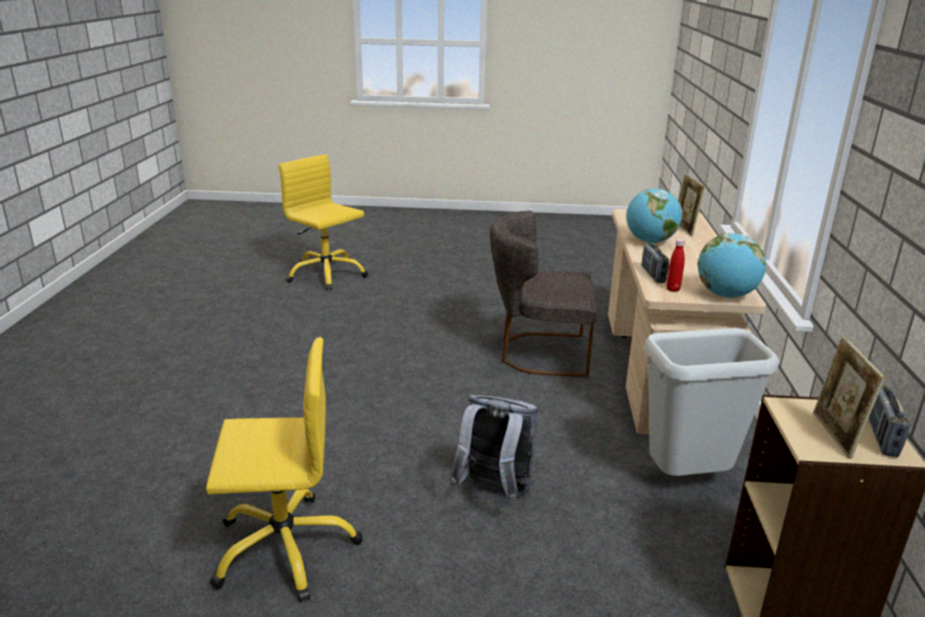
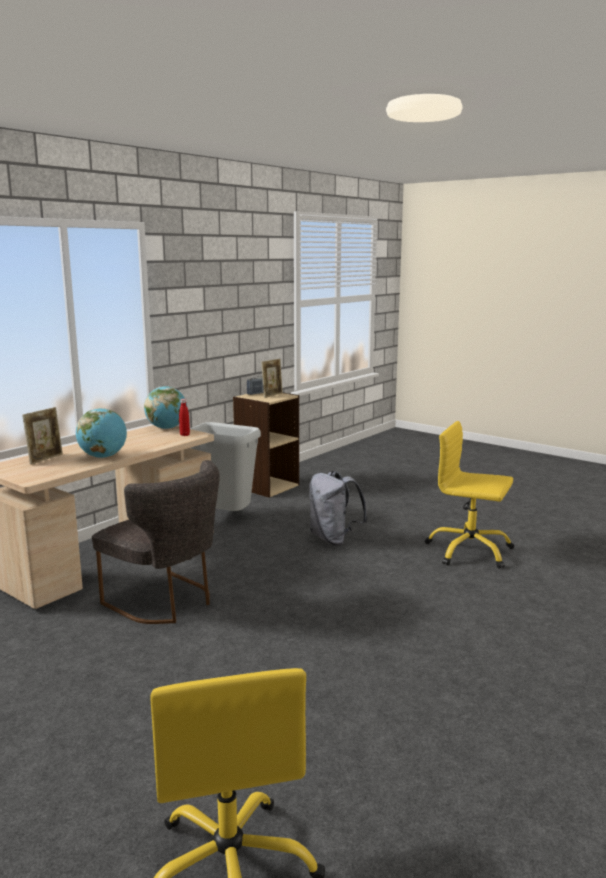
camera: 145 degrees left, 10 degrees down
radio [641,243,669,283] -> none

